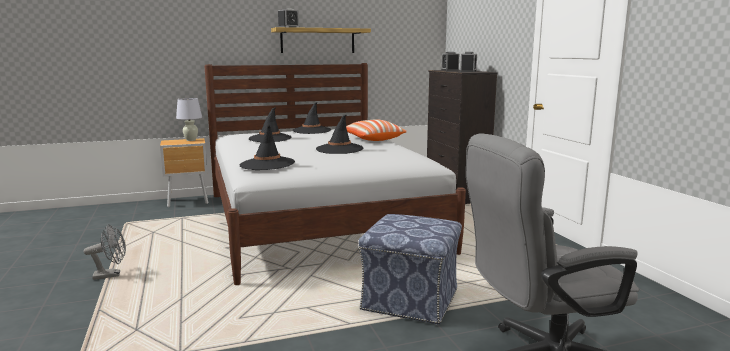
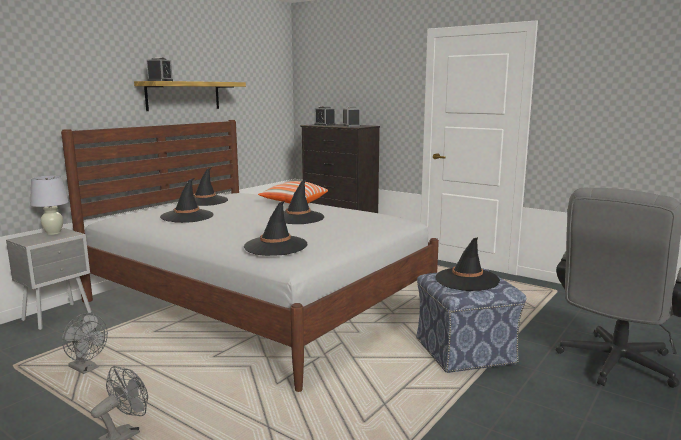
camera: 35 degrees left, 0 degrees up
brown nightstand [160,138,208,207] -> grey nightstand [6,228,91,330]
none -> grey fan [62,313,108,374]
none -> black hat [436,237,500,291]

